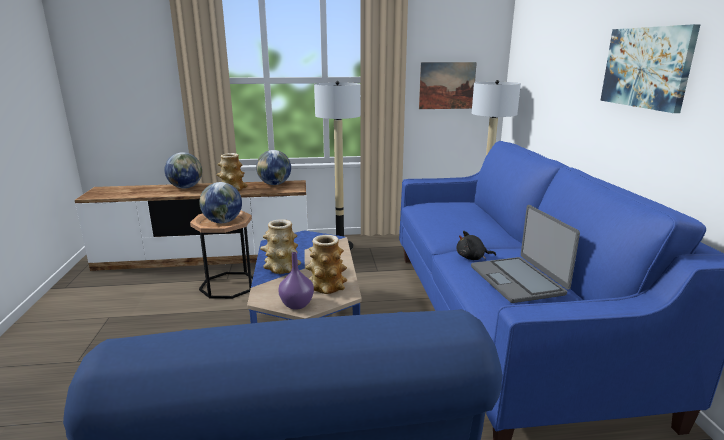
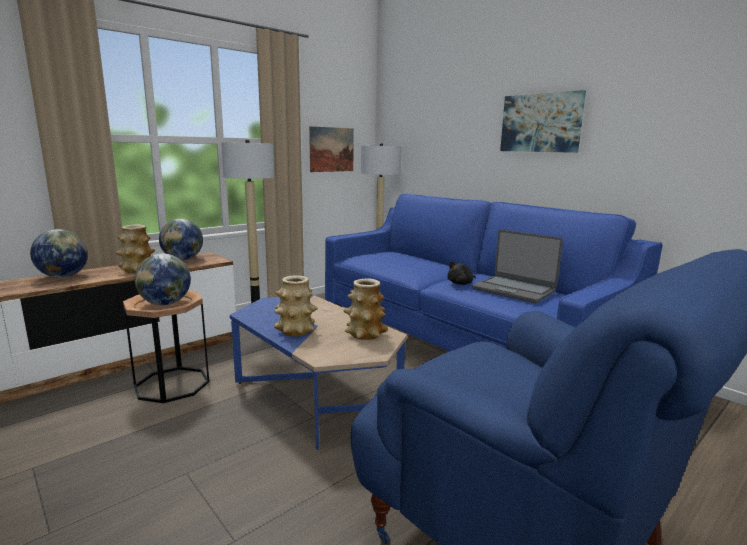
camera: 35 degrees left, 5 degrees down
purple vase [278,252,314,310] -> none

